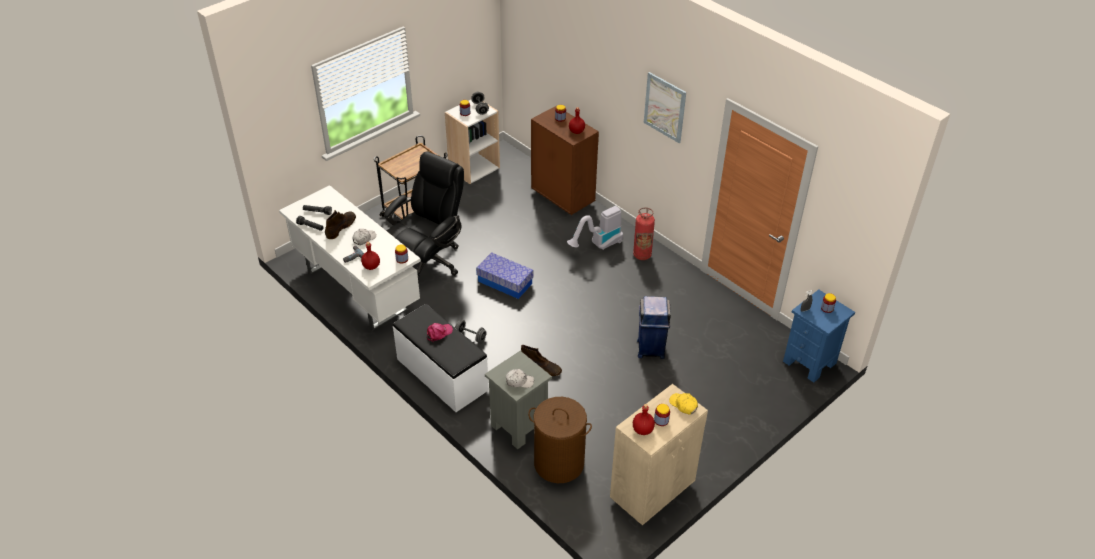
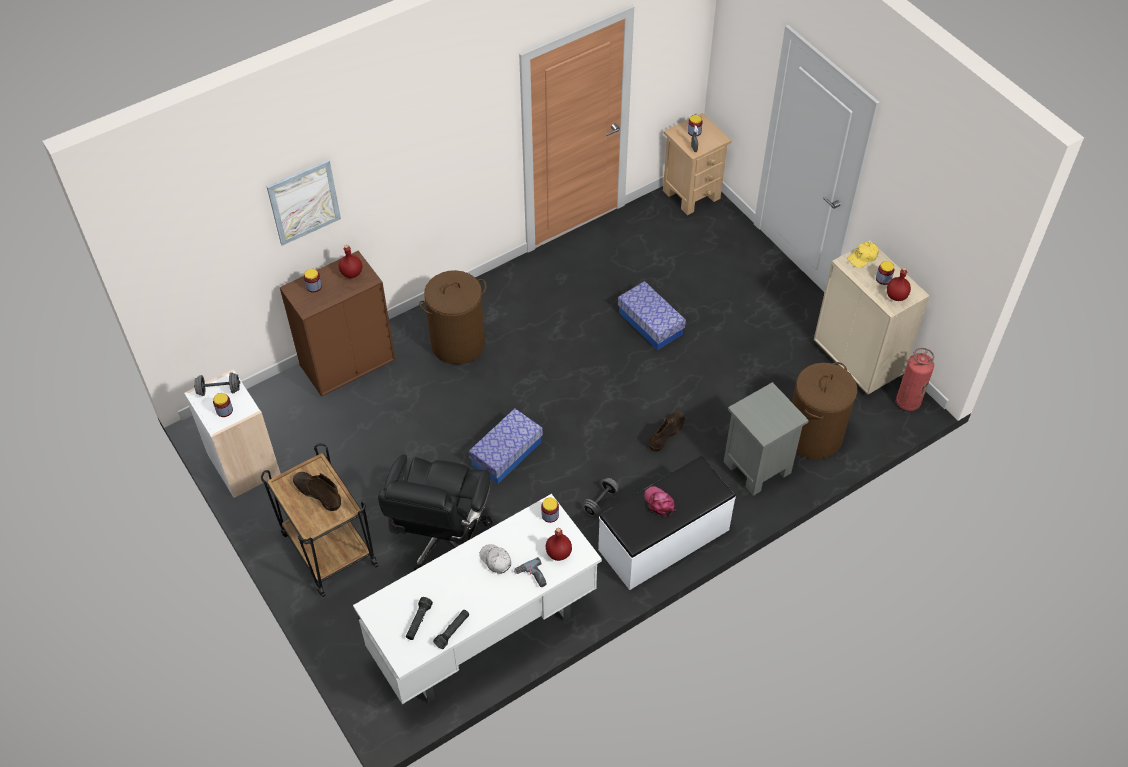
camera: 80 degrees left, 10 degrees up
brown boot [325,210,356,239] -> brown boot moved to [293,472,341,511]
black office chair [384,151,464,284] -> black office chair turned 120 degrees counterclockwise [378,454,493,572]
white cap [506,369,534,388] -> none
vacuum cleaner [567,206,623,250] -> brown laundry basket [419,270,486,365]
fire extinguisher [633,207,655,260] -> fire extinguisher moved to [896,348,934,411]
blue trash can [637,296,671,359] -> storage box [618,281,686,350]
picture [644,72,686,143] -> picture moved to [267,159,341,246]
blue nightstand [783,289,855,383] -> beige nightstand [663,113,732,215]

